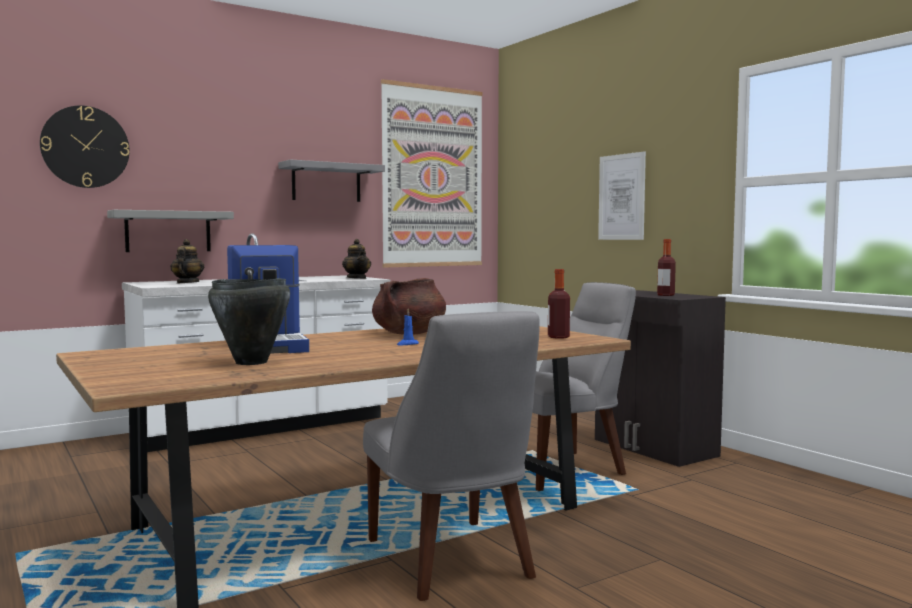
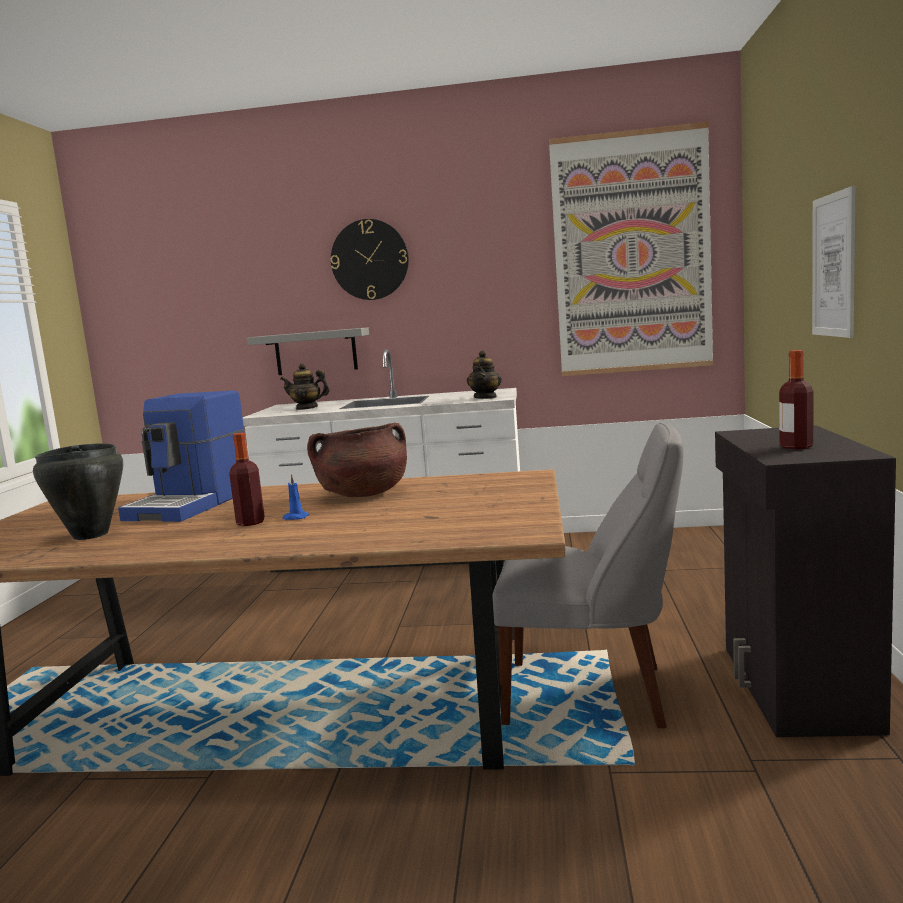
camera: 40 degrees right, 5 degrees up
wall clock [40,105,130,188] -> wall clock moved to [331,219,409,300]
teapot [170,239,204,284] -> teapot turned 120 degrees counterclockwise [280,363,330,410]
grey shelf [278,159,385,202] -> none
grey chair [363,311,540,601] -> none
bottle [548,269,570,339] -> bottle moved to [229,433,265,526]

